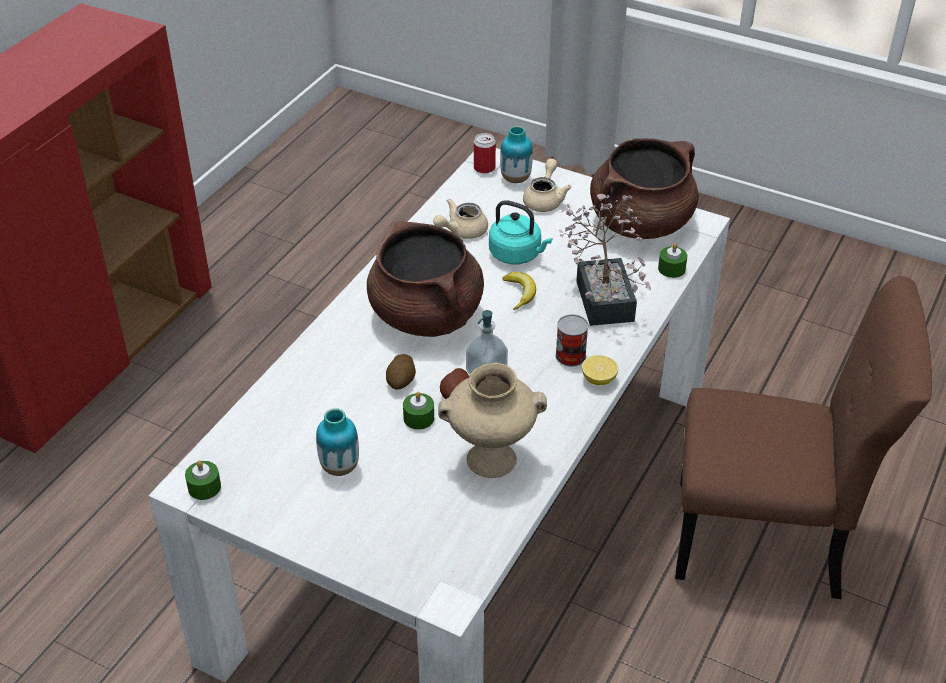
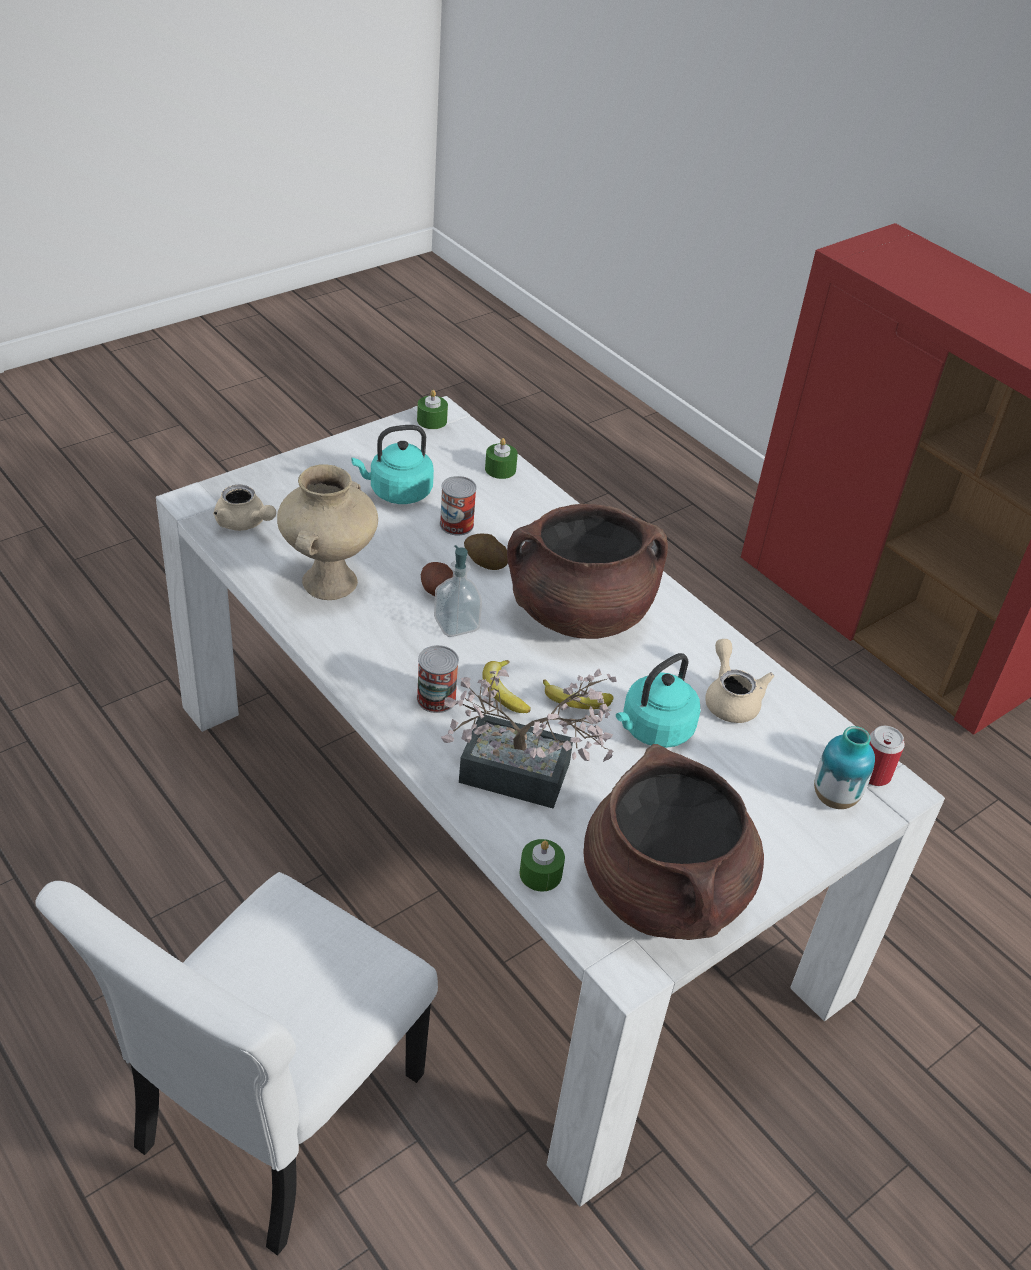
camera: 110 degrees right, 0 degrees up
vase [316,408,359,476] -> turquoise kettle [351,425,434,504]
green candle [403,392,434,430] -> green candle moved to [485,438,518,479]
beige teapot [523,159,572,212] -> beige teapot moved to [213,484,276,531]
lemon [582,355,618,385] -> none
brown chair [675,276,932,599] -> white chair [35,872,438,1256]
none -> can [440,476,477,536]
none -> banana [482,660,531,713]

